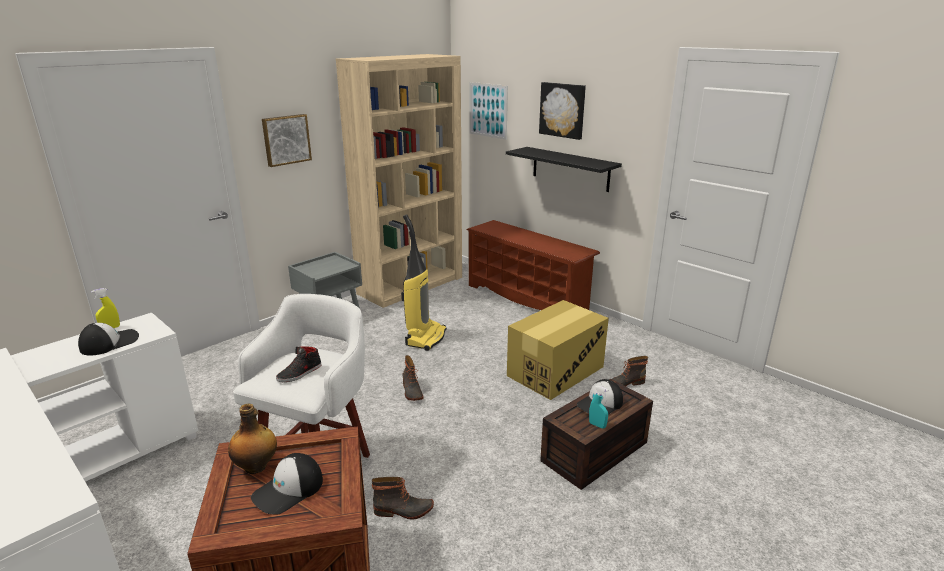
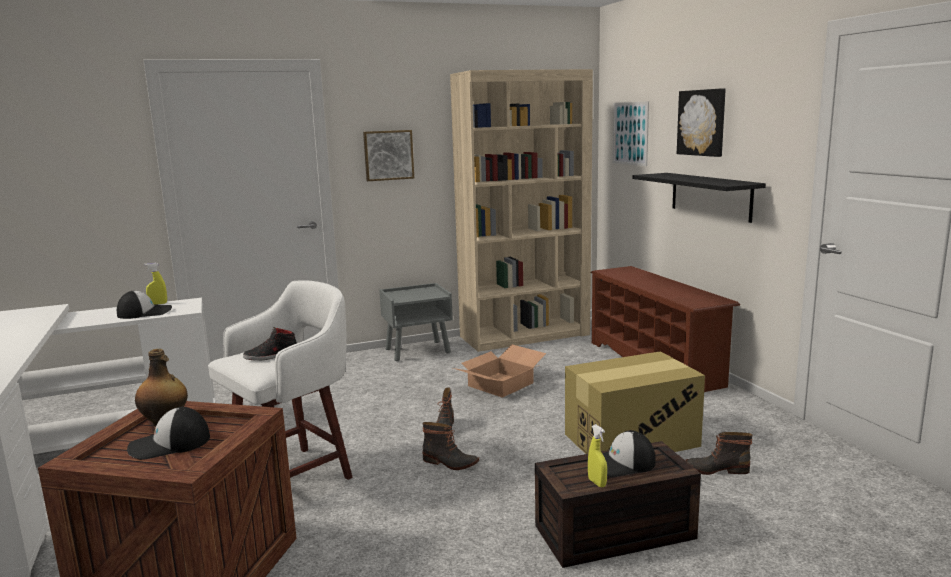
camera: 25 degrees right, 10 degrees down
boot [372,477,434,519] -> boot moved to [423,422,479,470]
vacuum cleaner [401,214,447,351] -> cardboard box [453,345,546,398]
turquoise spray bottle [589,386,609,428] -> yellow spray bottle [588,424,607,487]

